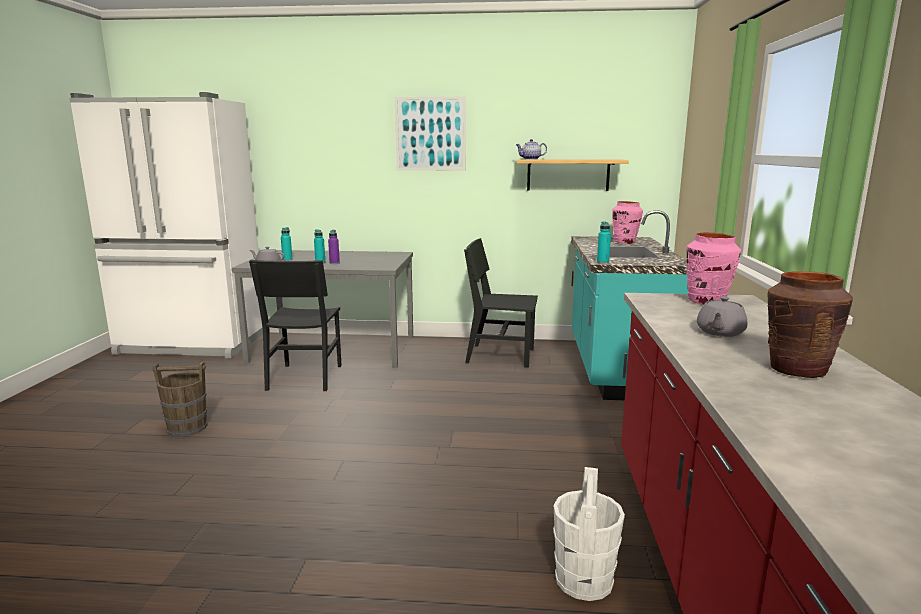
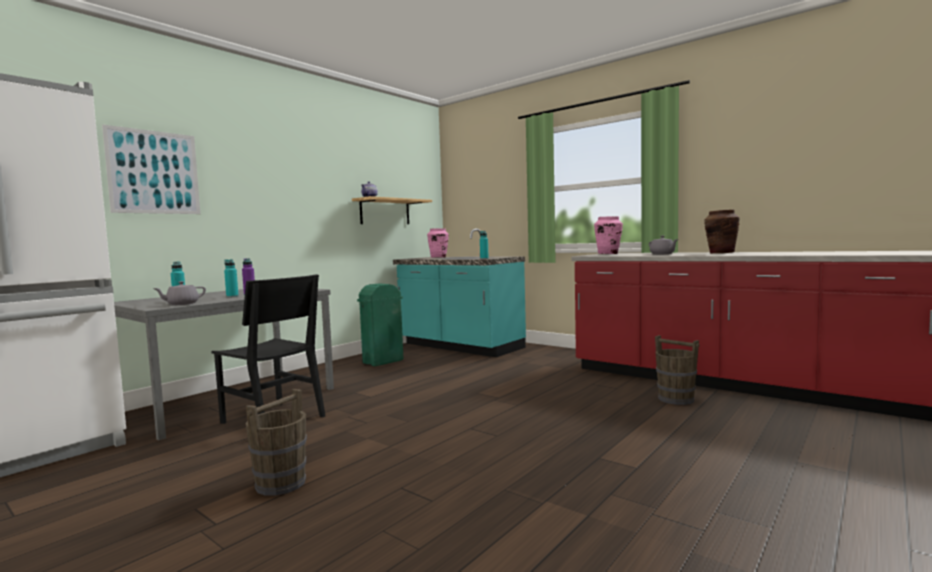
camera: 55 degrees left, 10 degrees down
picture [395,96,466,171] -> picture moved to [102,124,200,214]
black chair [464,238,538,368] -> green trash can [357,283,404,366]
white bucket [553,467,625,601] -> brown bucket [655,335,699,405]

